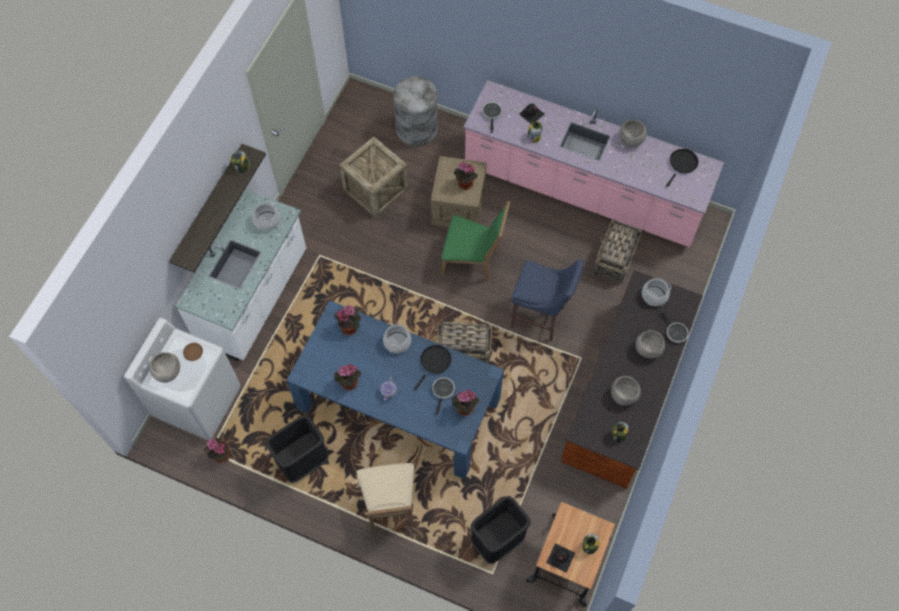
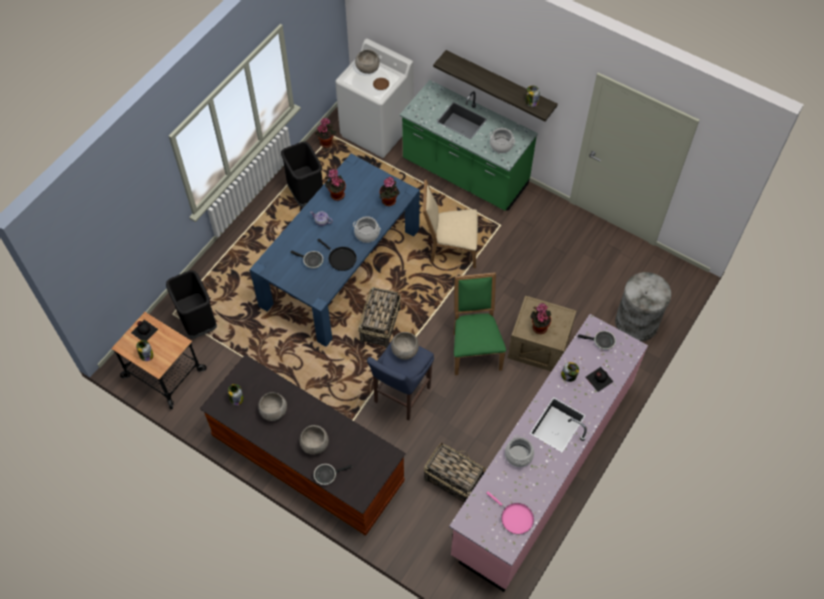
camera: 100 degrees right, 5 degrees down
white counter [175,189,306,361] -> green counter [400,80,538,211]
crate [339,136,408,218] -> none
beige chair [356,463,414,532] -> beige chair moved to [423,179,478,268]
green chair [440,201,510,281] -> green chair turned 150 degrees clockwise [453,272,506,375]
potted plant [452,390,479,416] -> none
grey bowl [619,120,647,147] -> grey bowl moved to [391,332,419,360]
cooking pot [642,278,671,306] -> cooking pot moved to [505,435,534,467]
black frying pan [666,149,699,187] -> pink frying pan [486,491,534,534]

